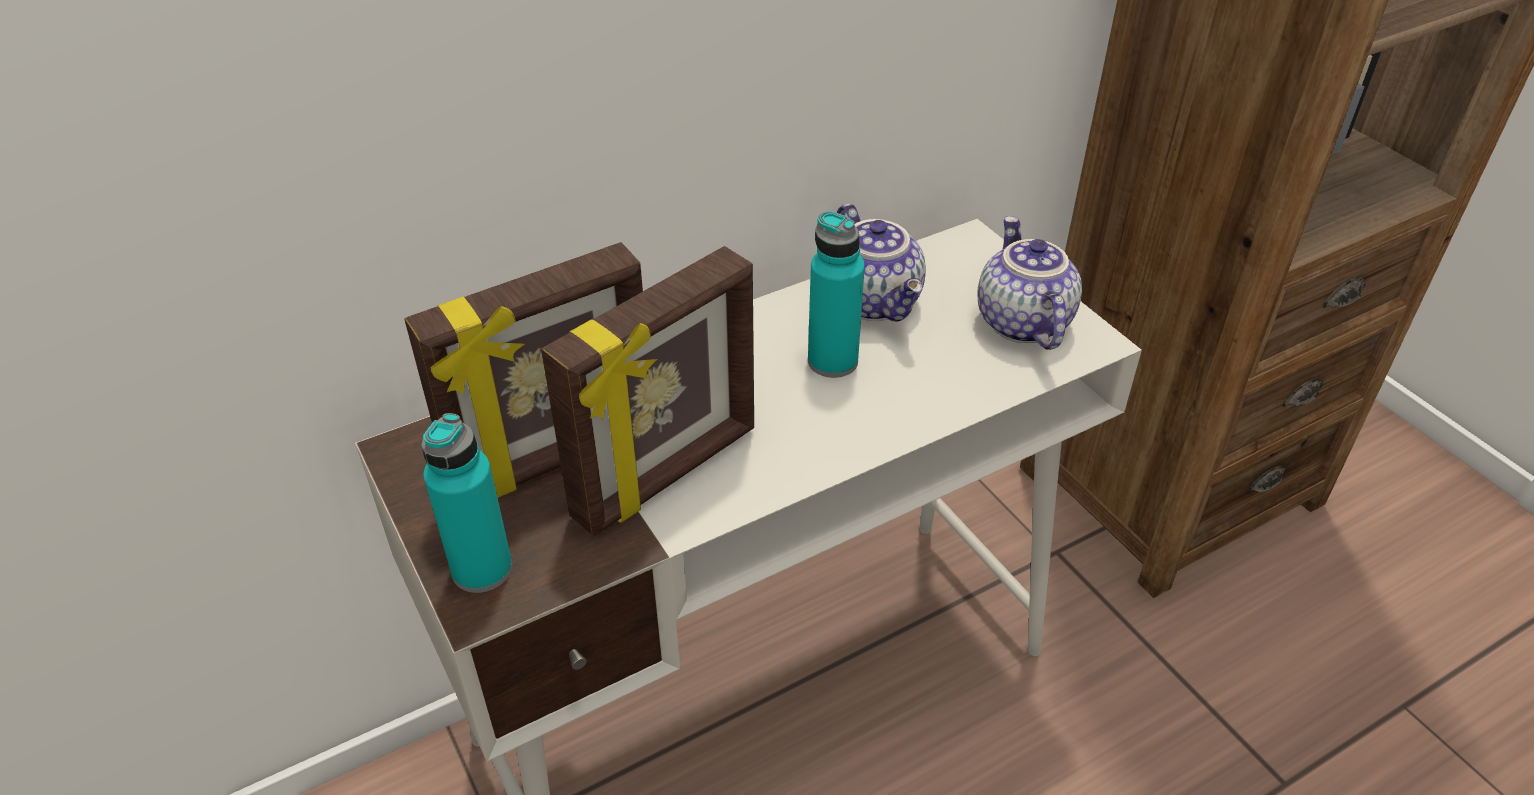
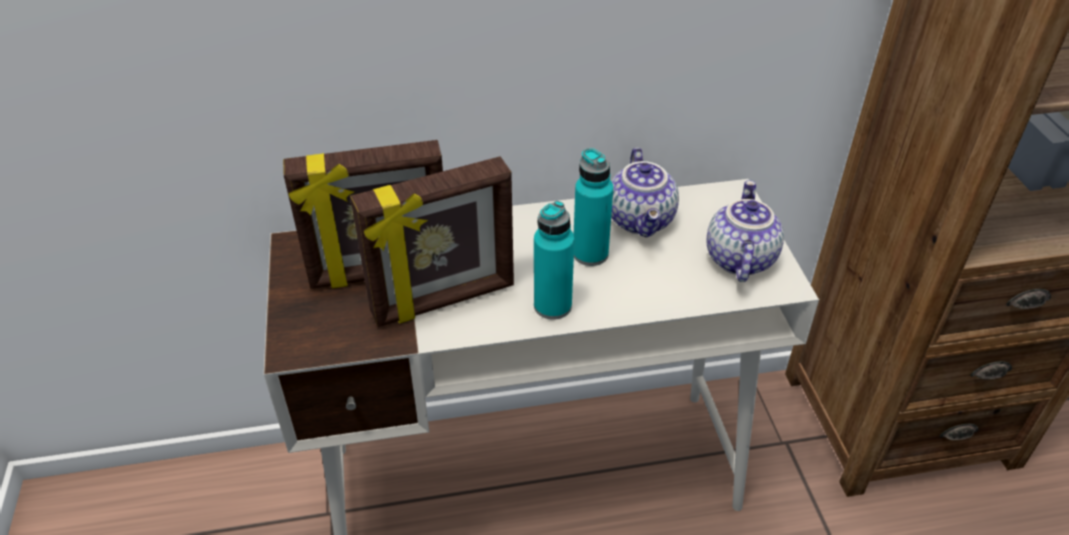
camera: 20 degrees right, 0 degrees up
turquoise bottle [421,413,513,593] -> turquoise bottle moved to [534,201,575,320]

